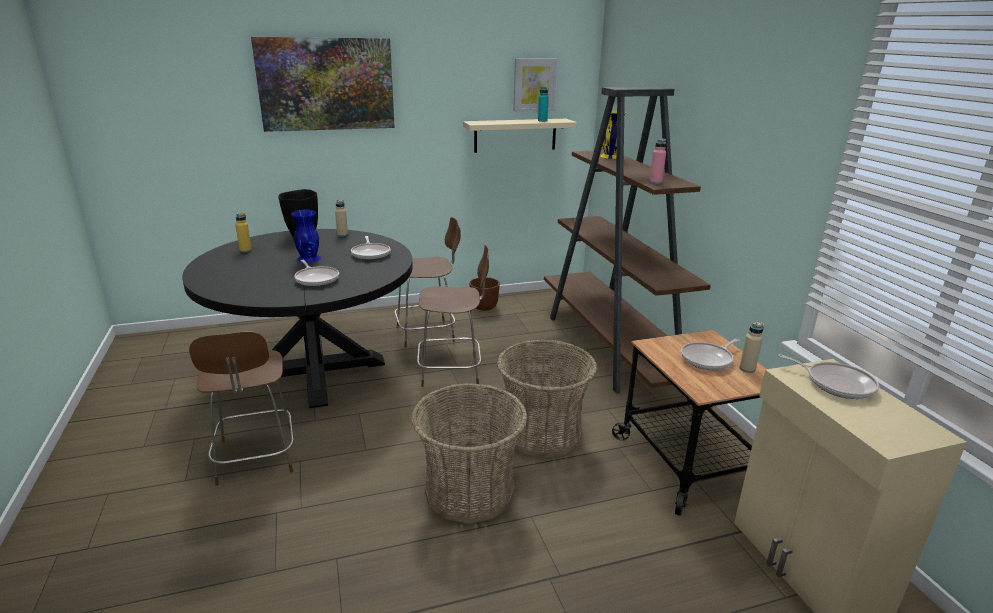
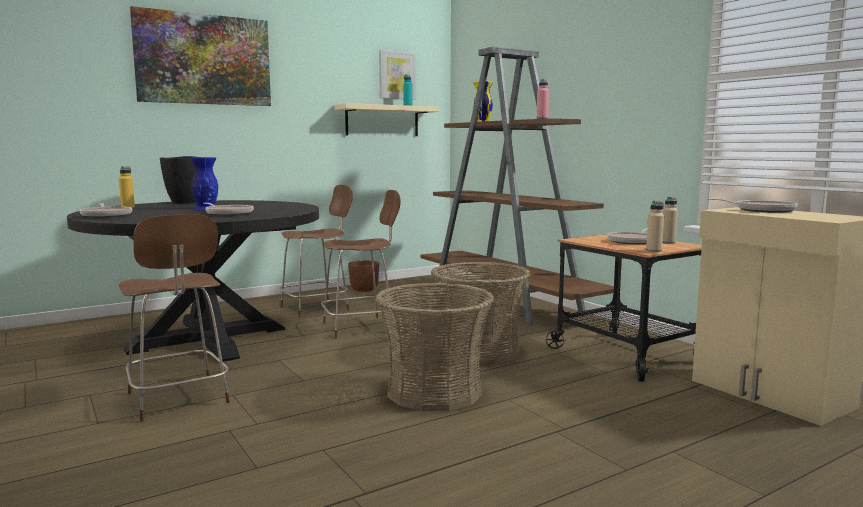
camera: 15 degrees left, 15 degrees down
beige bottle [335,200,348,236] -> beige bottle moved to [646,201,664,252]
frying pan [351,236,390,260] -> frying pan moved to [79,203,132,218]

